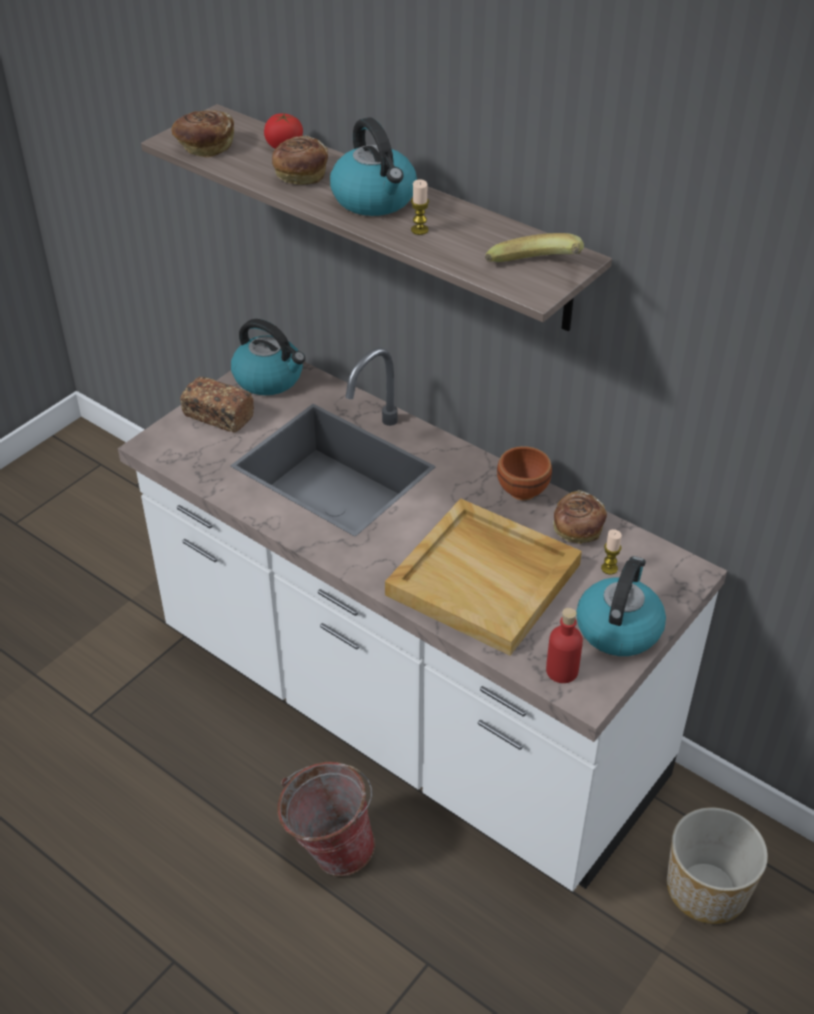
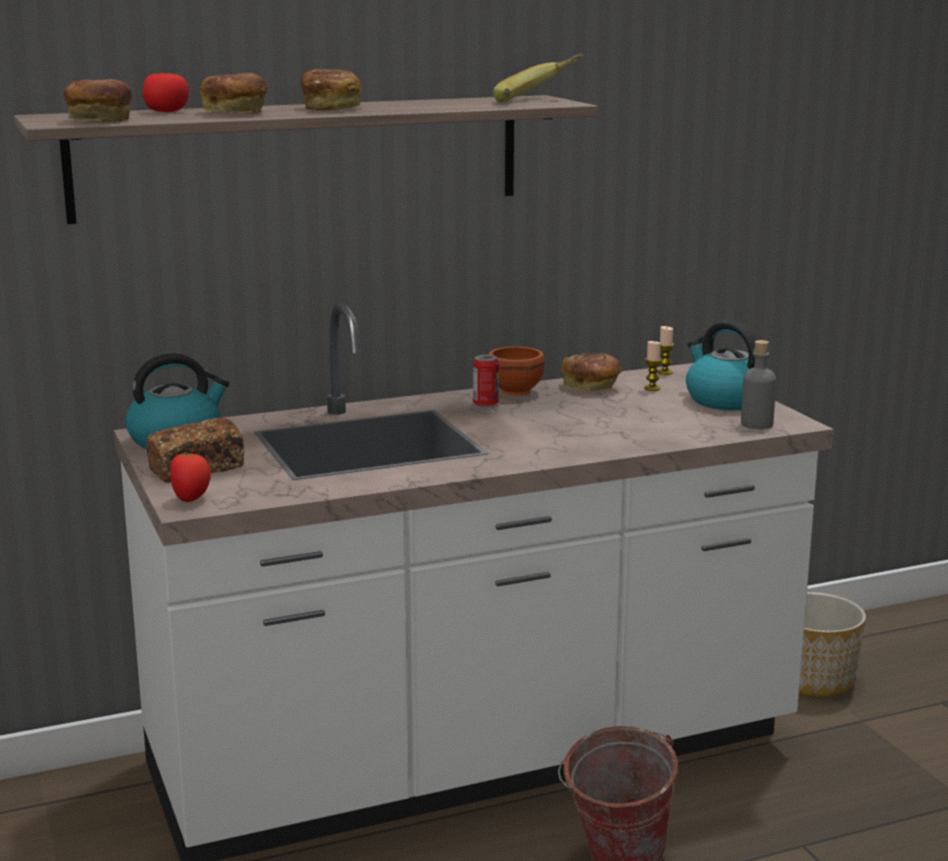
camera: 60 degrees left, 25 degrees down
kettle [330,117,417,216] -> bread [300,69,362,111]
beige tray [385,498,582,656] -> none
candle [411,179,429,235] -> candle moved to [657,326,674,375]
red bottle [546,608,583,683] -> grey bottle [741,340,776,429]
none -> tomato [170,452,211,502]
none -> can [473,355,499,407]

